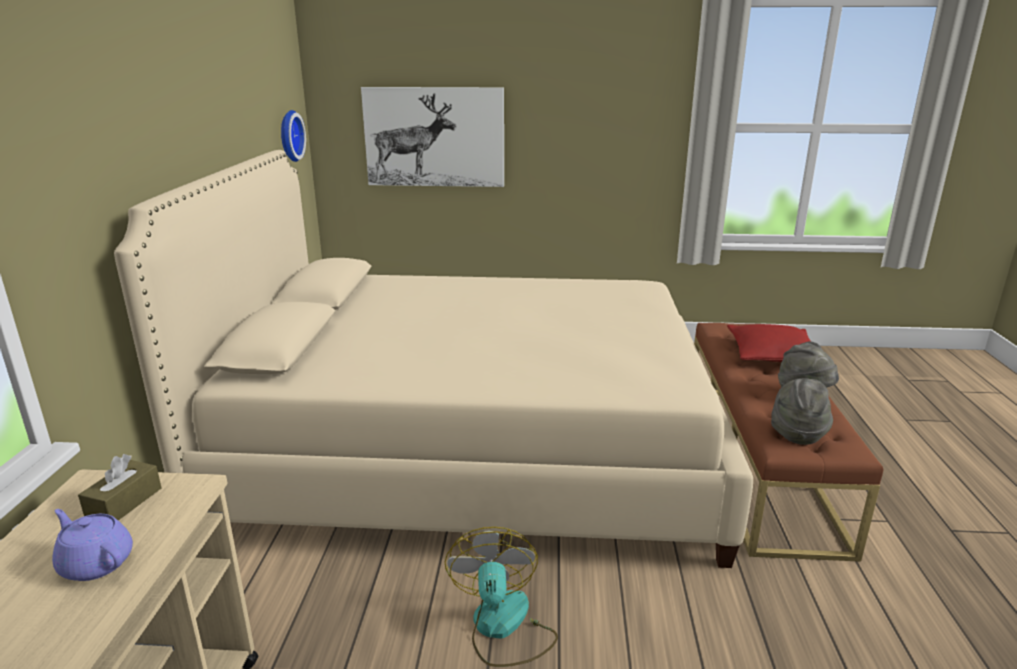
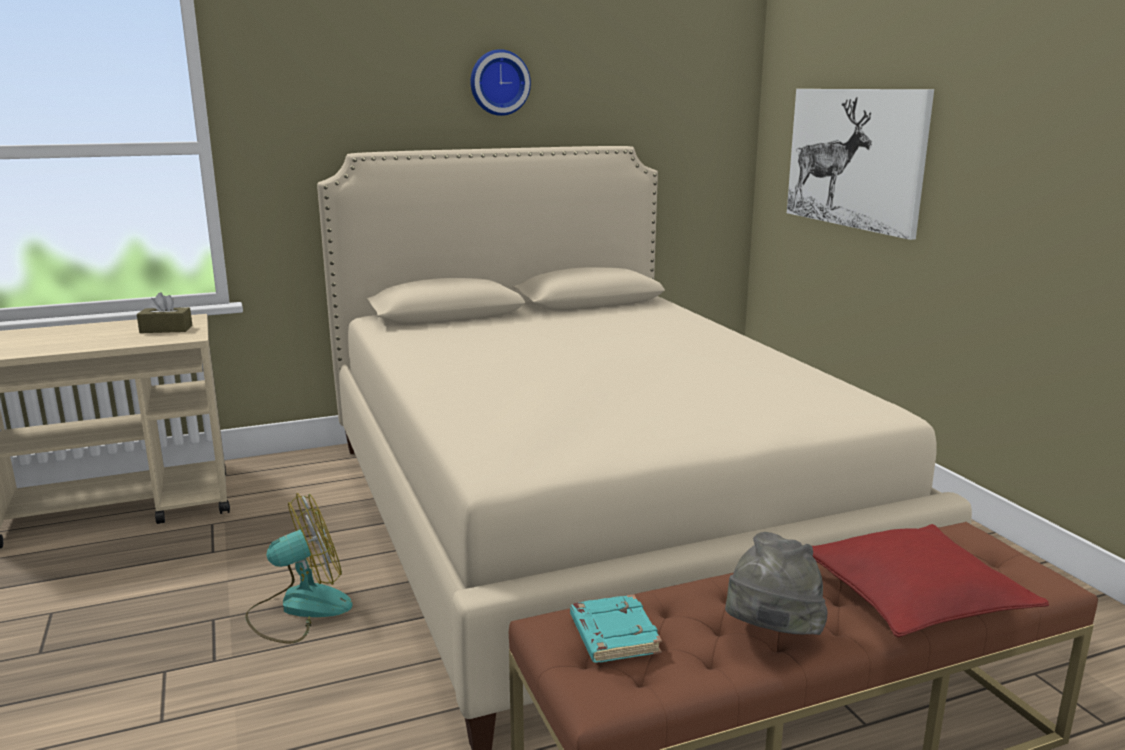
camera: 65 degrees right, 5 degrees down
purple teapot [52,509,133,581] -> none
wall clock [281,110,306,162] -> wall clock moved to [471,49,531,116]
grey hat [771,378,833,445] -> turquoise book [570,594,662,663]

